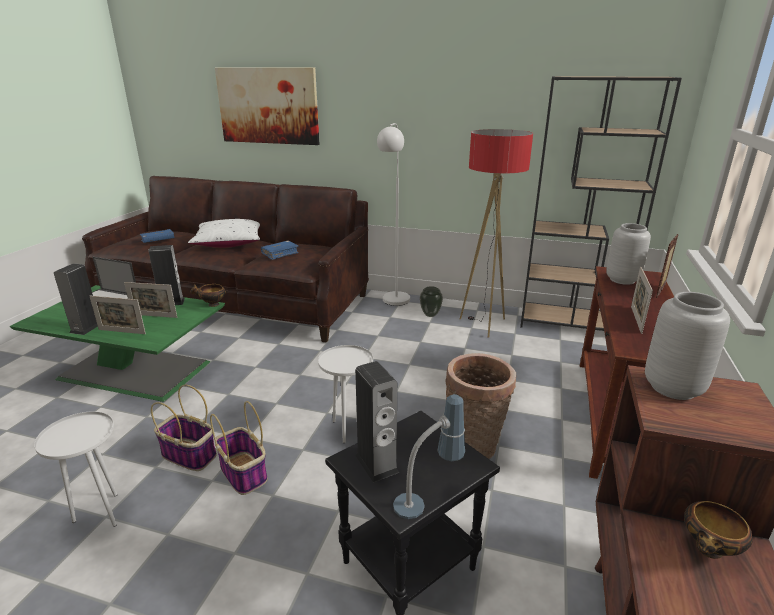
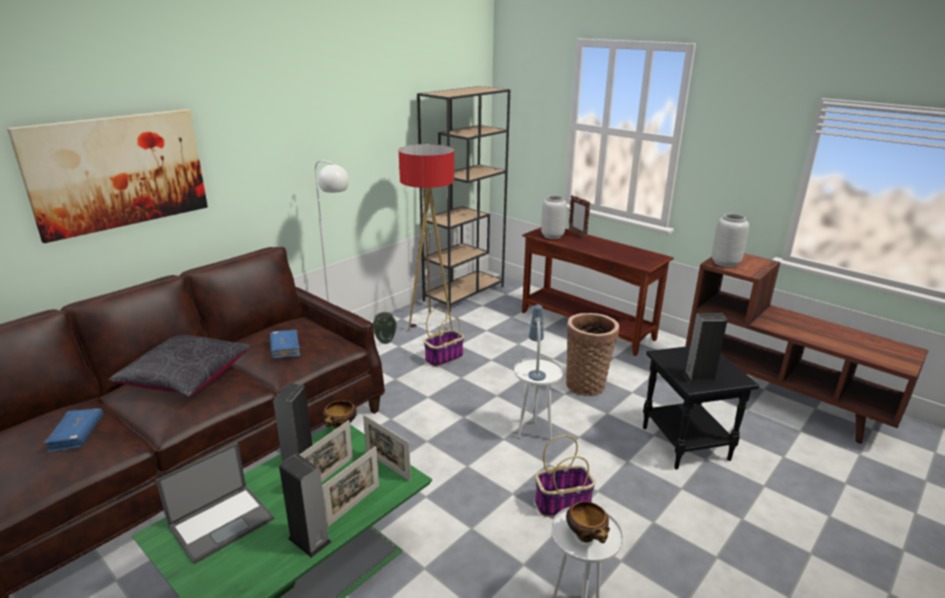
camera: 65 degrees left, 0 degrees up
basket [151,385,217,471] -> basket moved to [424,308,464,367]
white pillow [188,219,260,248] -> black pillow [108,335,252,397]
table lamp [393,394,465,519] -> table lamp moved to [528,304,546,381]
picture frame [631,267,653,334] -> picture frame moved to [363,415,411,481]
bowl [684,501,753,559] -> bowl moved to [566,500,610,543]

